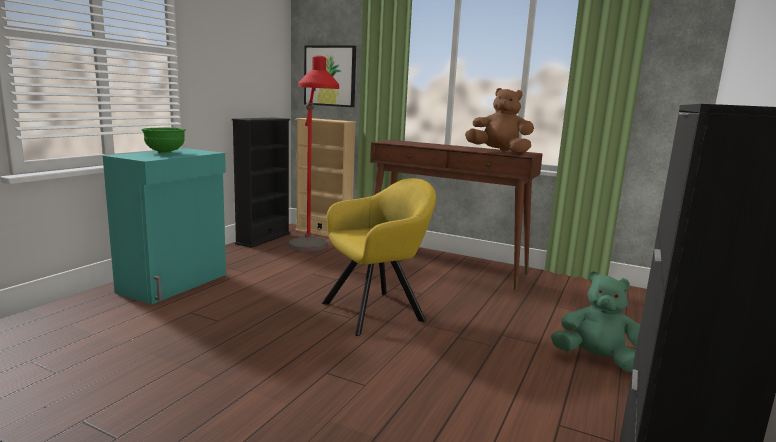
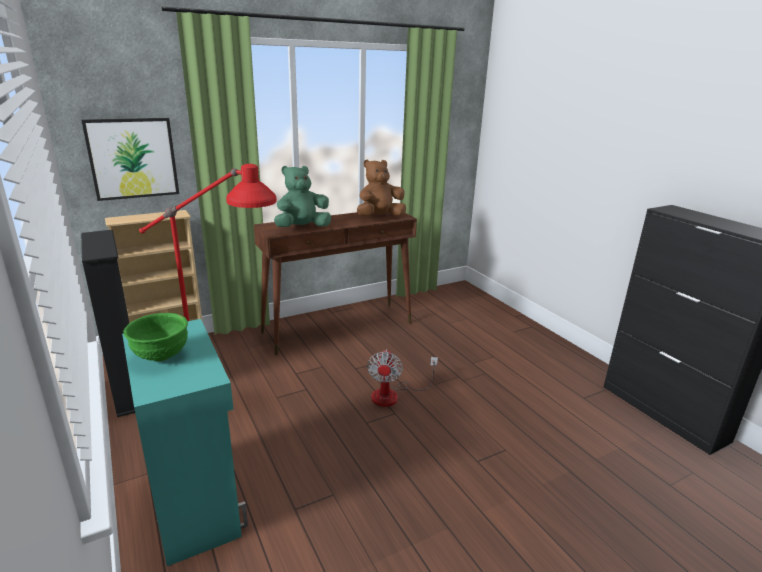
camera: 55 degrees left, 10 degrees up
yellow armchair [322,178,436,336] -> fan [367,349,438,407]
green plush toy [551,271,640,372] -> green plush toy moved to [274,166,331,227]

